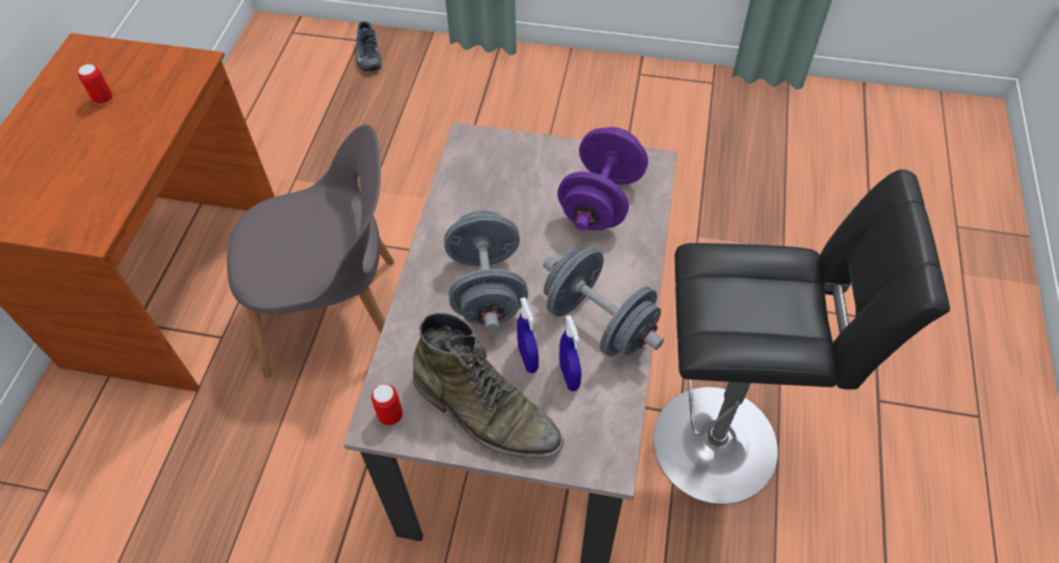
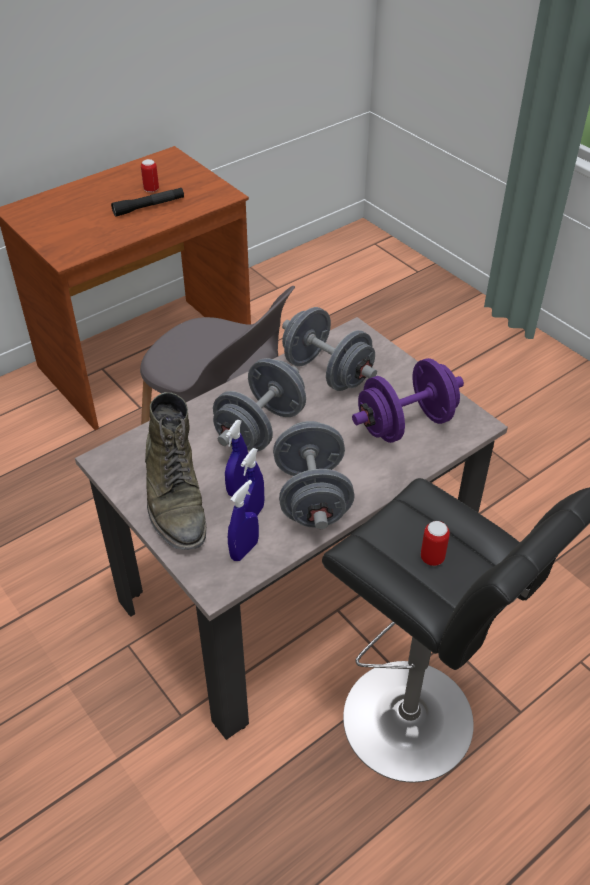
camera: 40 degrees right, 10 degrees down
shoe [356,21,382,71] -> none
can [371,384,403,425] -> can moved to [421,521,450,566]
none -> black flashlight [111,188,184,217]
none -> blue spray bottle [228,480,259,561]
none -> grey dumbbell [282,307,377,391]

